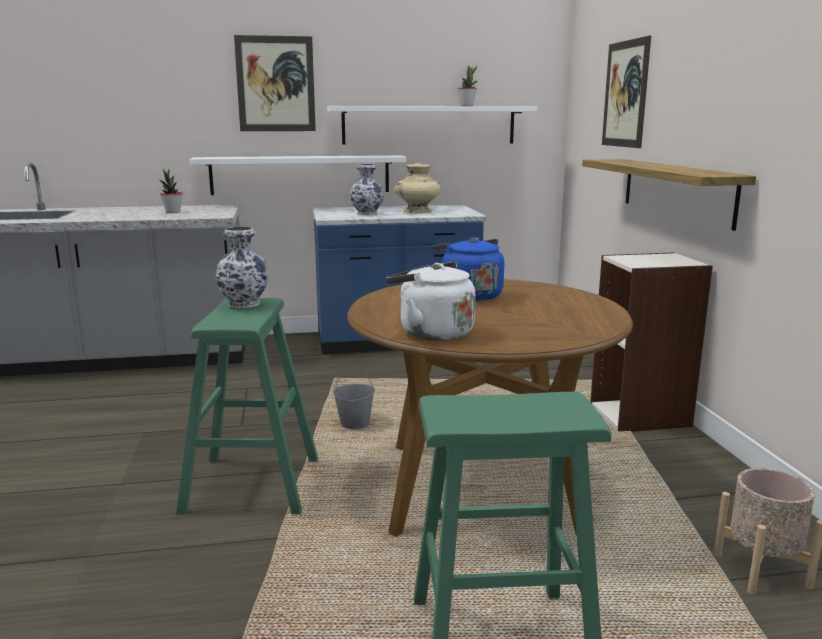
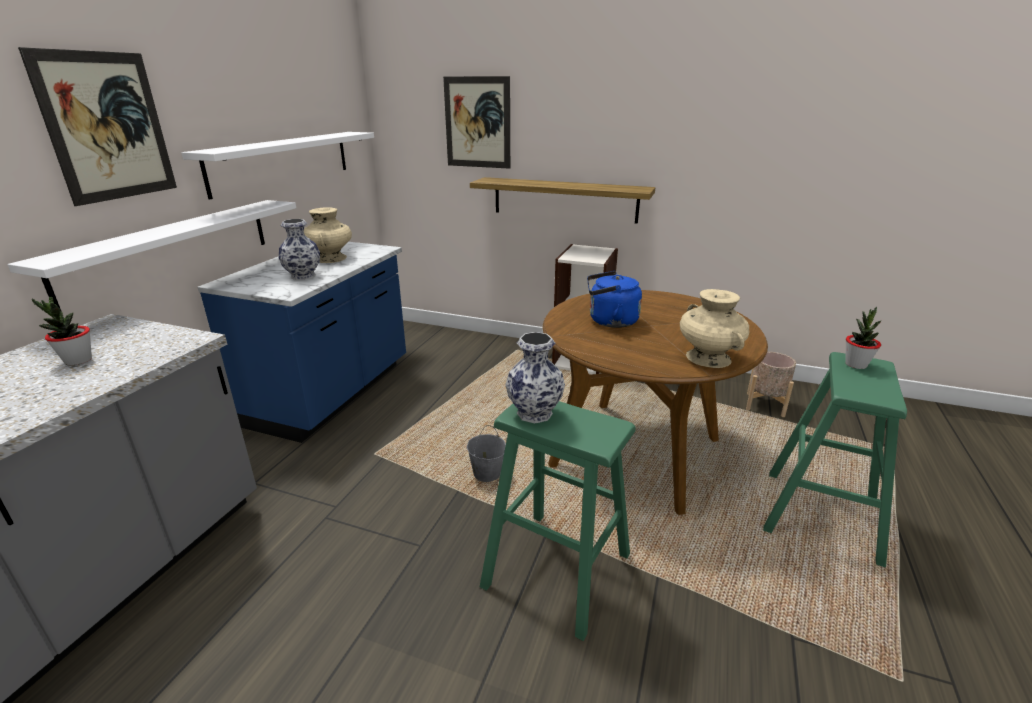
camera: 60 degrees left, 10 degrees up
white kettle [386,262,475,341] -> beige vase [680,289,749,368]
potted plant [457,66,477,106] -> potted plant moved to [845,307,881,369]

